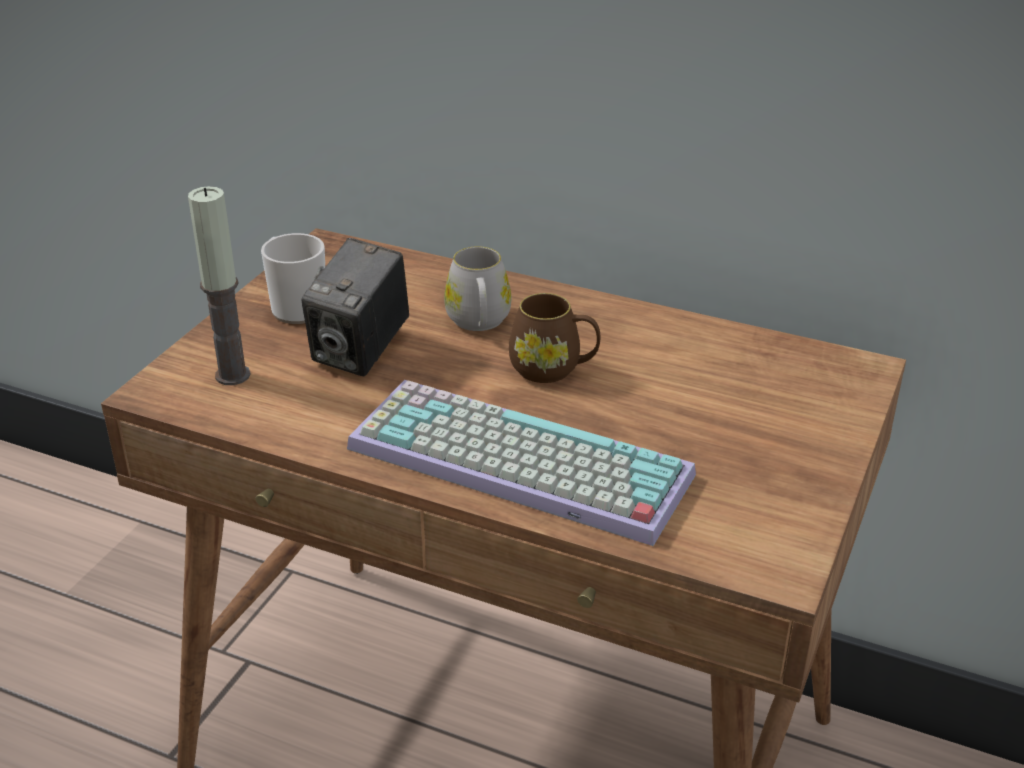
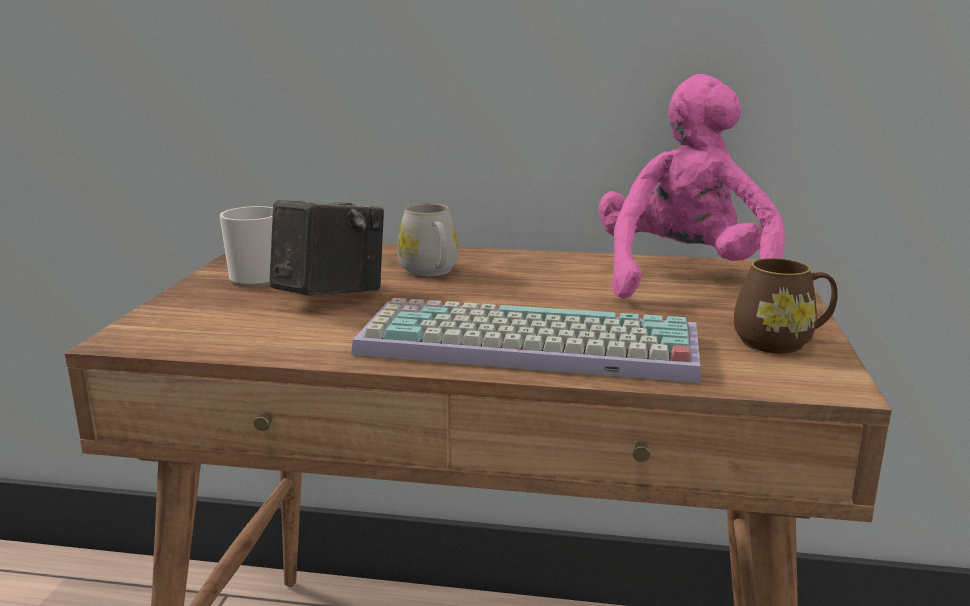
camera: 15 degrees left, 15 degrees down
candle [188,186,251,385] -> none
camera [301,238,409,376] -> camera turned 150 degrees counterclockwise [269,200,384,296]
brown mug [509,293,601,383] -> brown mug moved to [734,258,838,353]
none -> pink plush toy [598,74,785,299]

